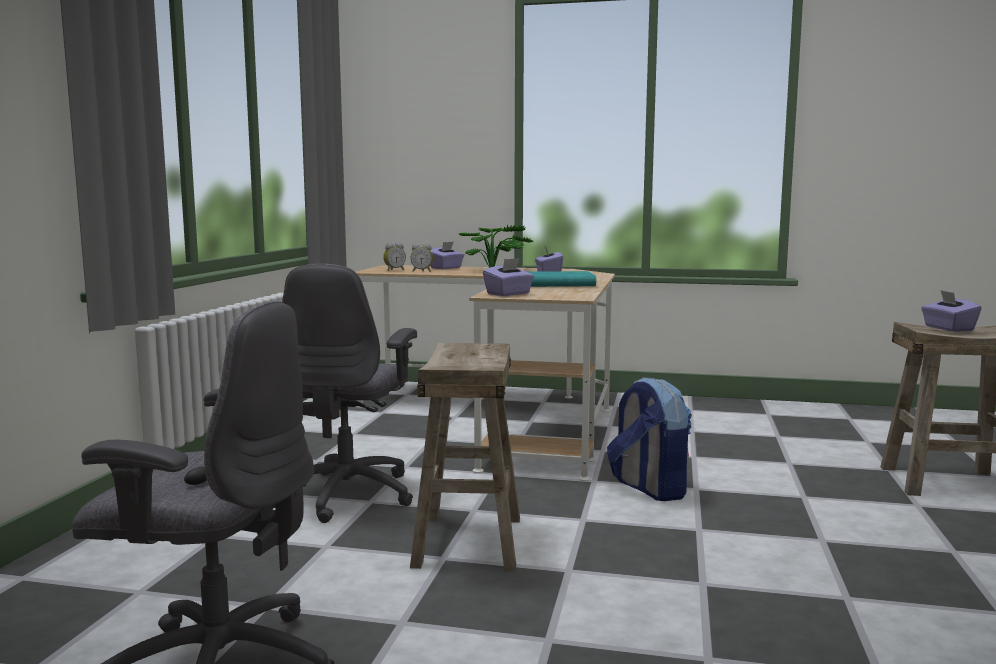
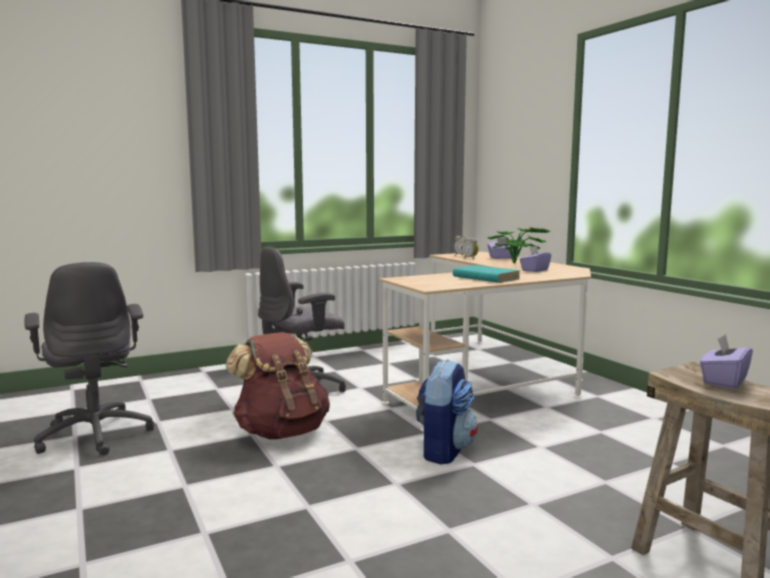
camera: 50 degrees right, 0 degrees up
beige stool [410,343,520,571] -> brown backpack [226,332,330,439]
purple tissue box [483,258,534,296] -> none

